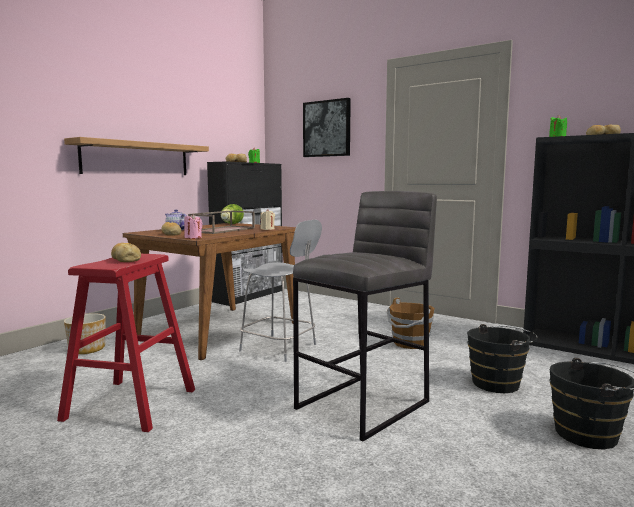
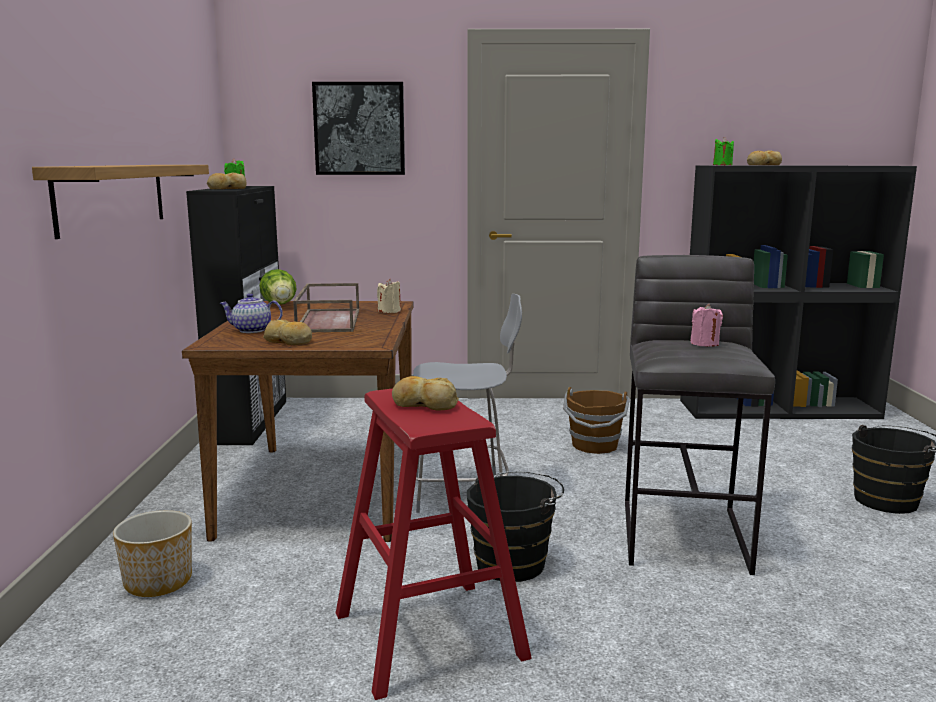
camera: 35 degrees left, 5 degrees up
pink candle [184,214,203,239] -> pink candle moved to [690,304,723,347]
black bucket [467,324,537,393] -> black bucket moved to [467,471,564,582]

